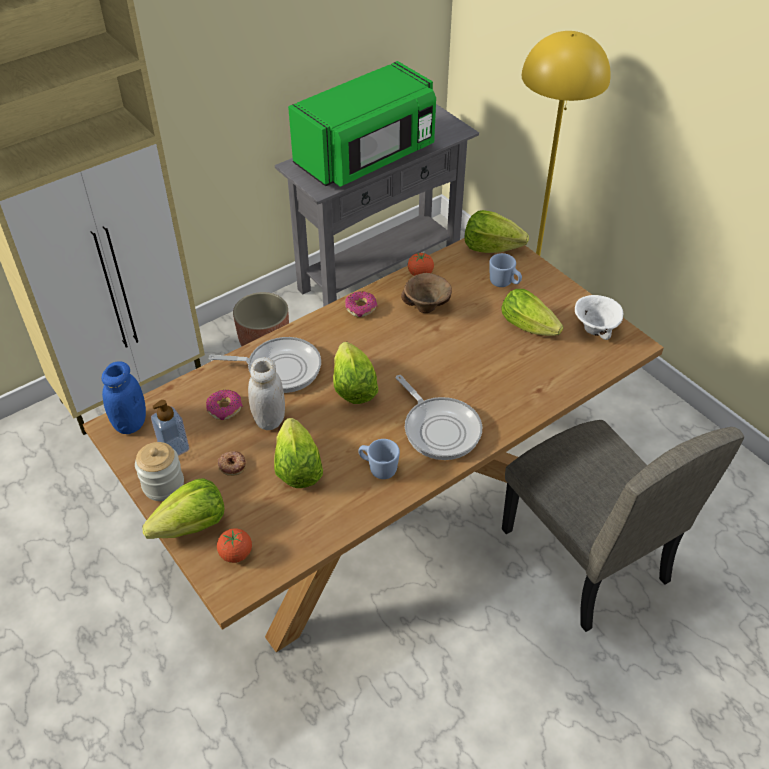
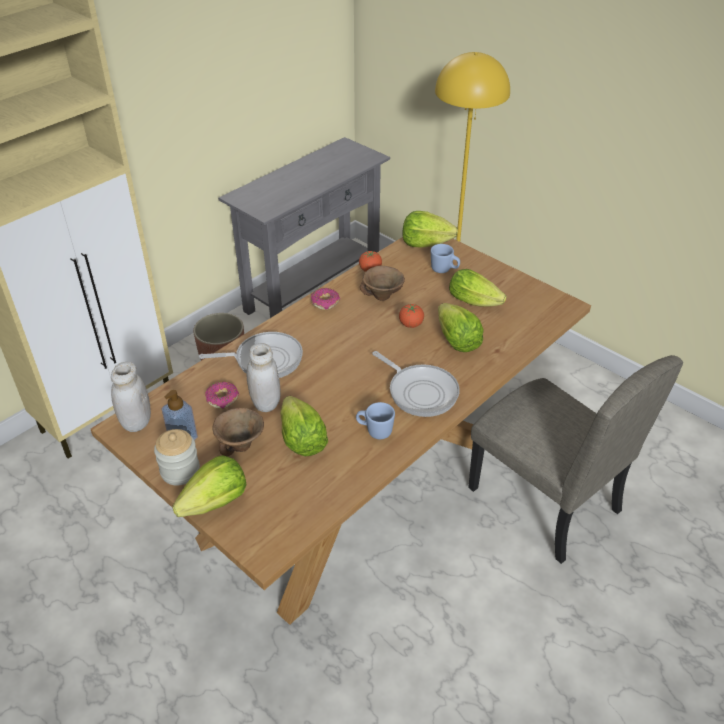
camera: 10 degrees left, 5 degrees down
blue jar [101,361,146,434] -> white jar [111,362,151,432]
tomato [217,528,252,563] -> tomato moved to [399,304,424,328]
donut [218,451,246,476] -> brown bowl [212,408,264,457]
green microwave [288,61,436,187] -> none
lettuce [333,342,378,404] -> lettuce moved to [438,303,484,352]
white bowl [575,295,623,340] -> none

